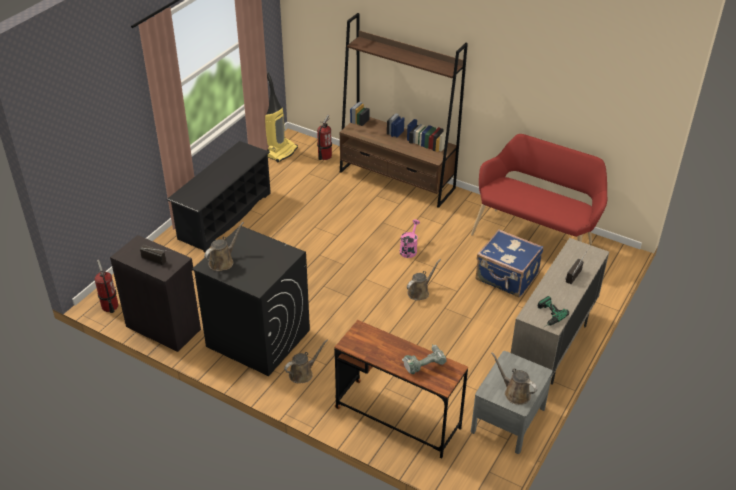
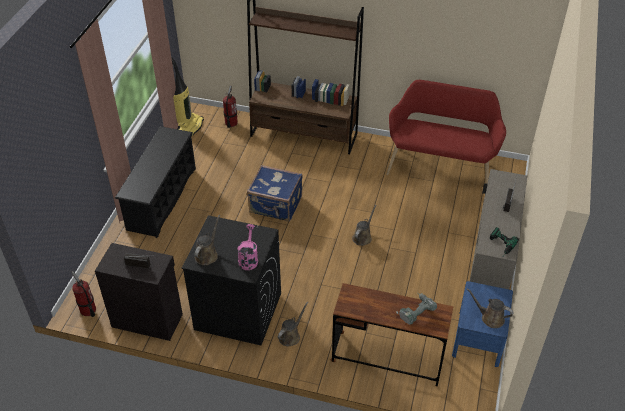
camera: 15 degrees left, 5 degrees up
pink watering can [400,219,420,258] -> pink watering can moved to [238,224,258,270]
grey nightstand [471,351,553,454] -> blue nightstand [452,281,513,367]
blue suitcase [476,229,544,298] -> blue suitcase moved to [247,165,303,222]

